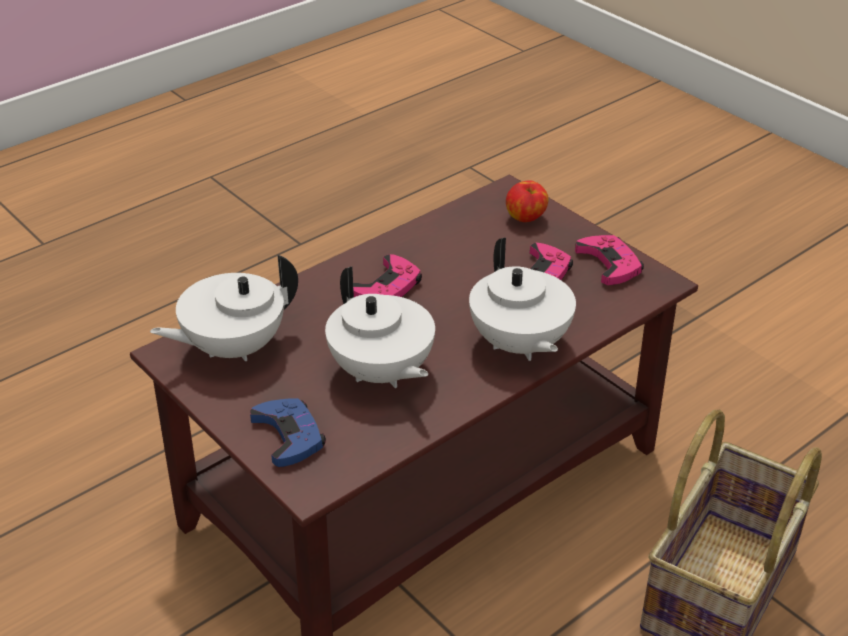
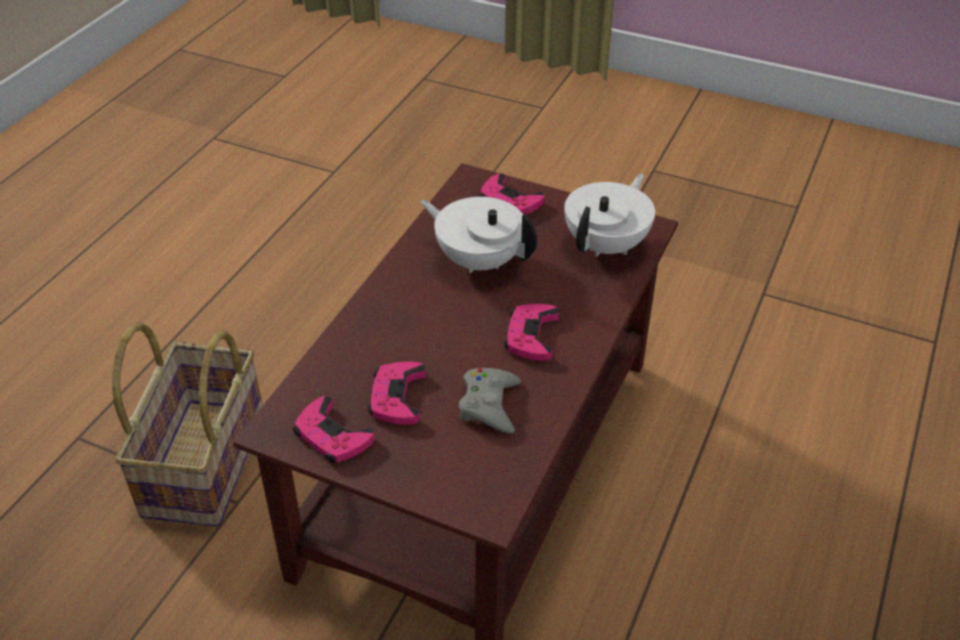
camera: 155 degrees right, 5 degrees up
blue game controller [250,398,326,467] -> pink game controller [479,173,545,214]
white teapot [469,238,576,361] -> none
apple [506,180,549,222] -> none
none -> grey game controller [459,368,521,434]

